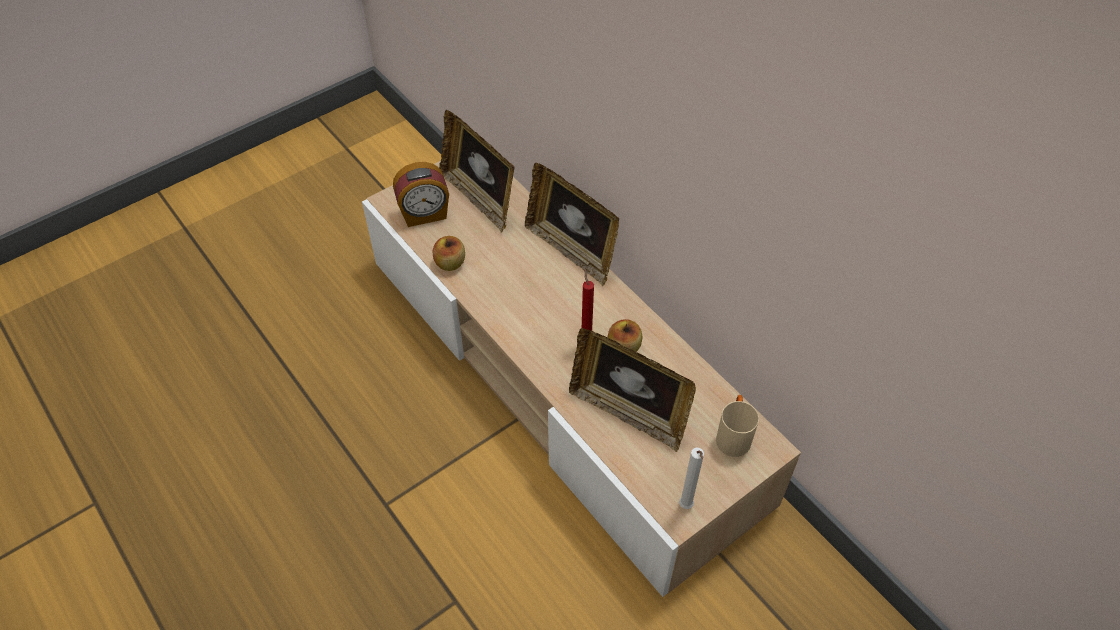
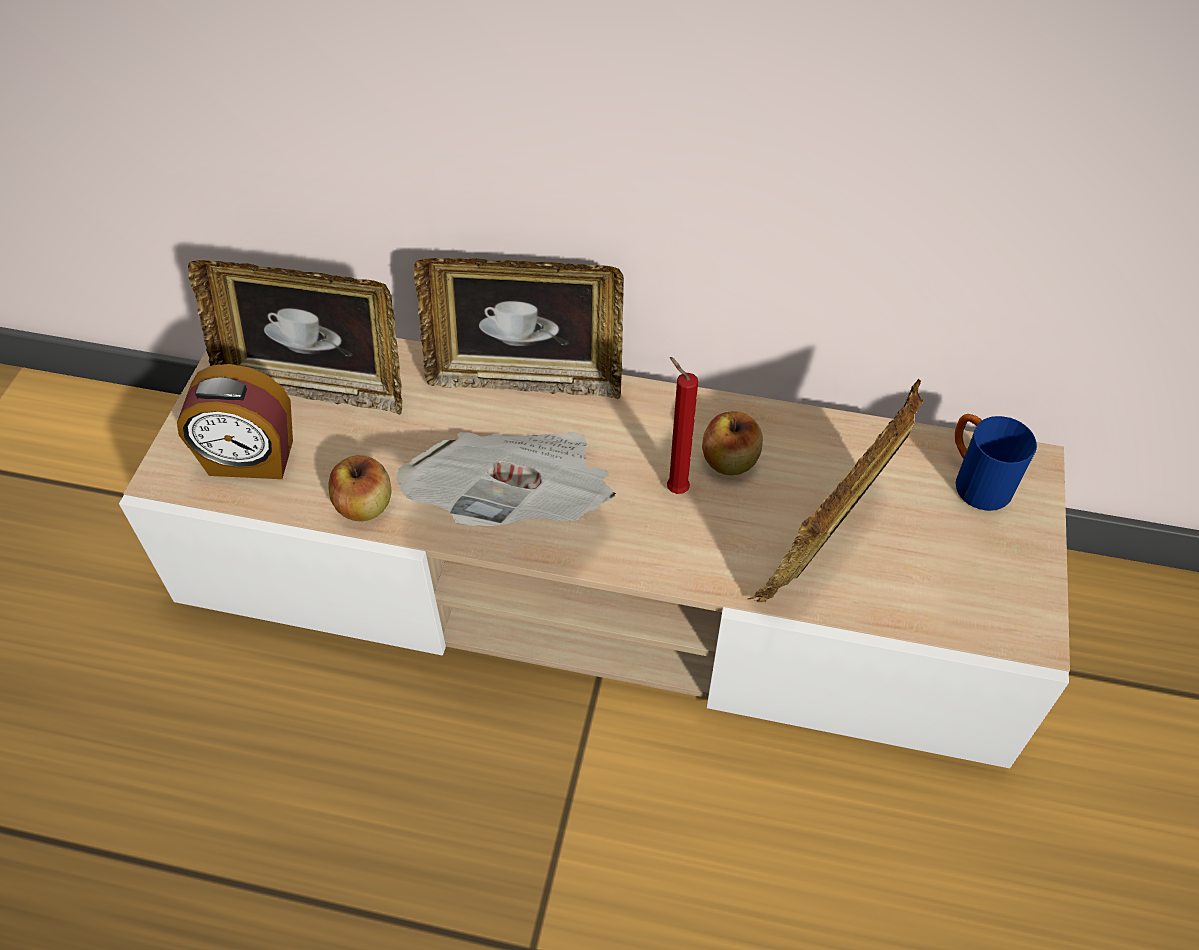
camera: 40 degrees left, 0 degrees up
alarm clock [393,162,449,227] -> alarm clock turned 60 degrees clockwise [177,364,293,479]
picture frame [569,328,696,452] -> picture frame turned 135 degrees clockwise [748,378,923,603]
white candle [679,447,704,509] -> none
beige mug [716,395,759,457] -> blue mug [955,414,1037,511]
none -> newspaper [397,432,616,526]

